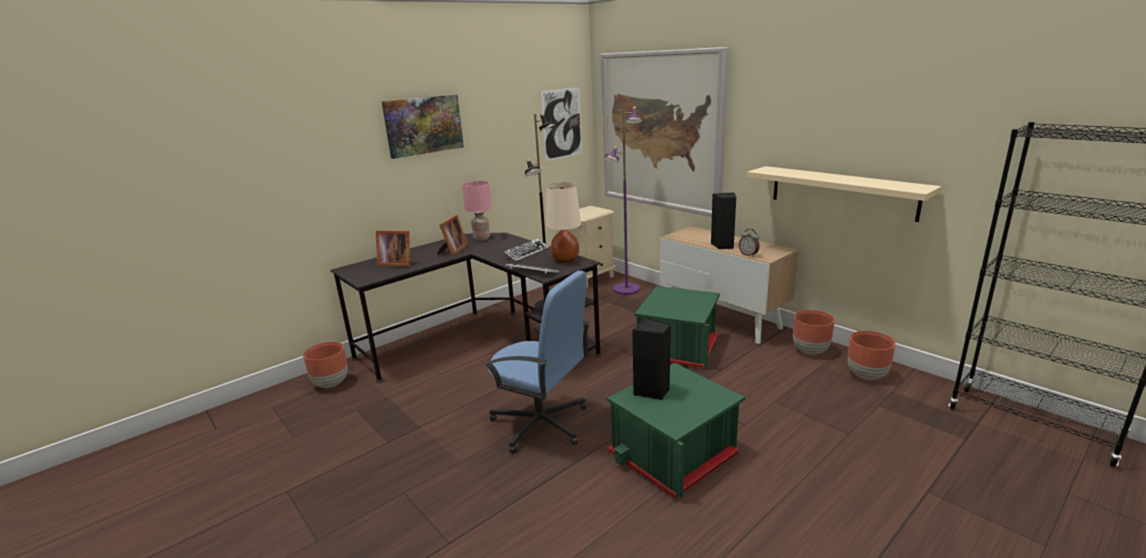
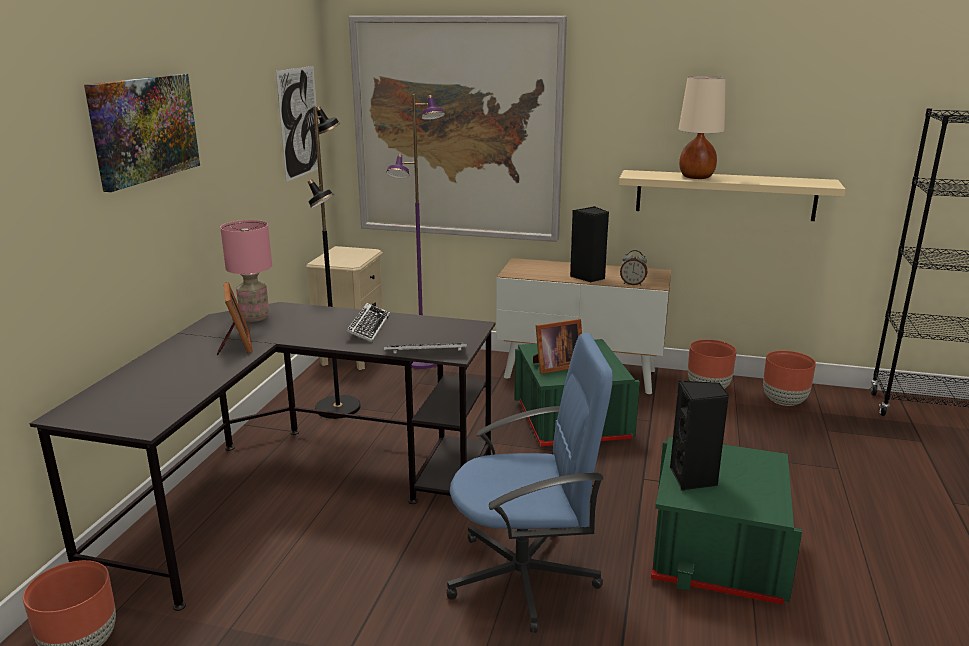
camera: 35 degrees left, 0 degrees up
picture frame [376,230,410,266] -> picture frame moved to [533,319,582,374]
beige table lamp [546,183,581,263] -> beige table lamp moved to [679,76,726,179]

